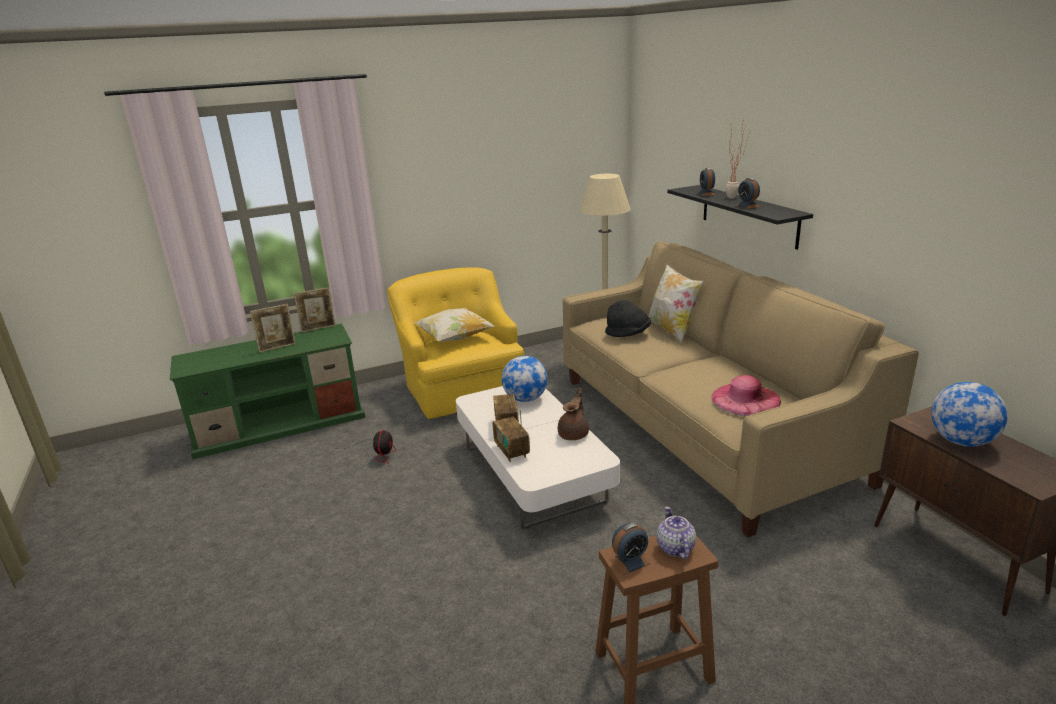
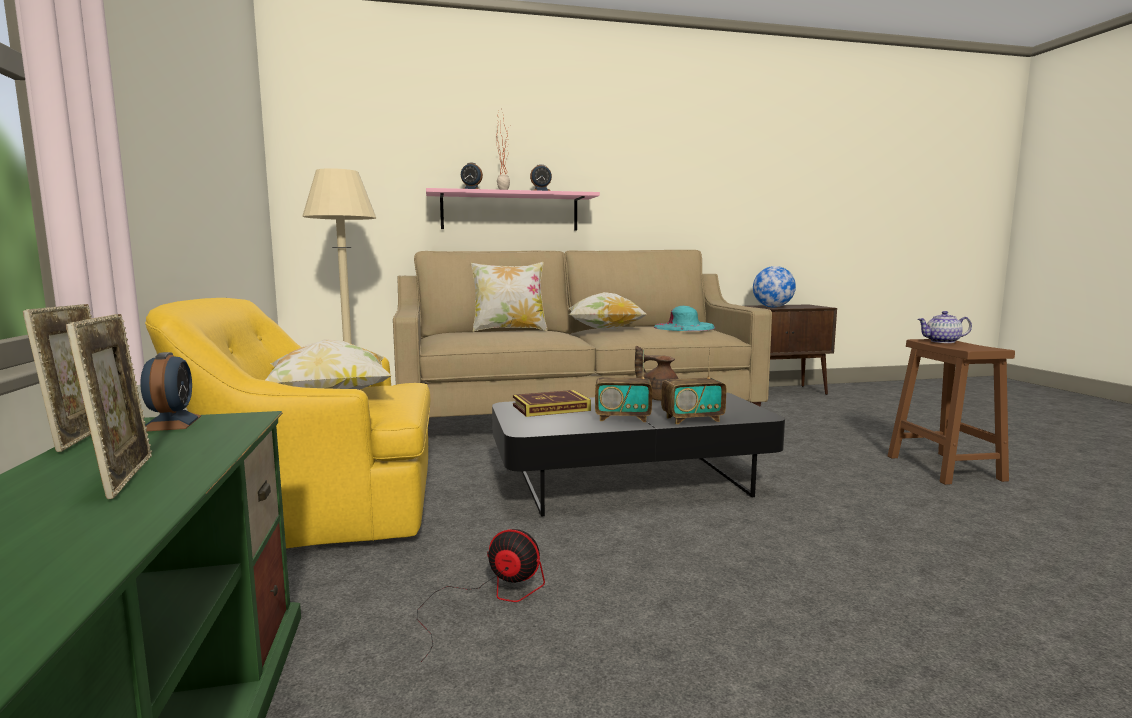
camera: 80 degrees left, 15 degrees down
white coffee table [456,386,620,529] -> black coffee table [492,392,785,517]
globe [502,356,548,402] -> book [513,390,591,417]
black hat [605,300,651,337] -> none
alarm clock [610,523,650,575] -> alarm clock moved to [140,352,201,431]
black shelf [667,185,813,250] -> pink shelf [426,188,600,230]
pink hat [711,375,781,416] -> turquoise hat [654,306,715,331]
none -> pillow [568,292,647,330]

